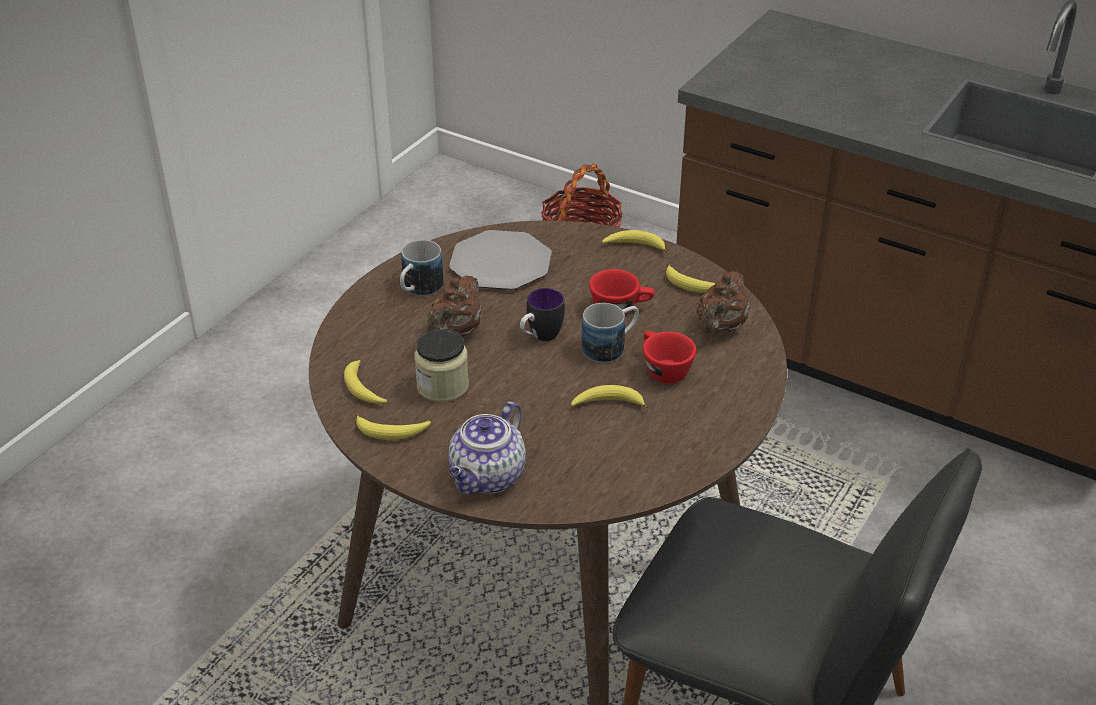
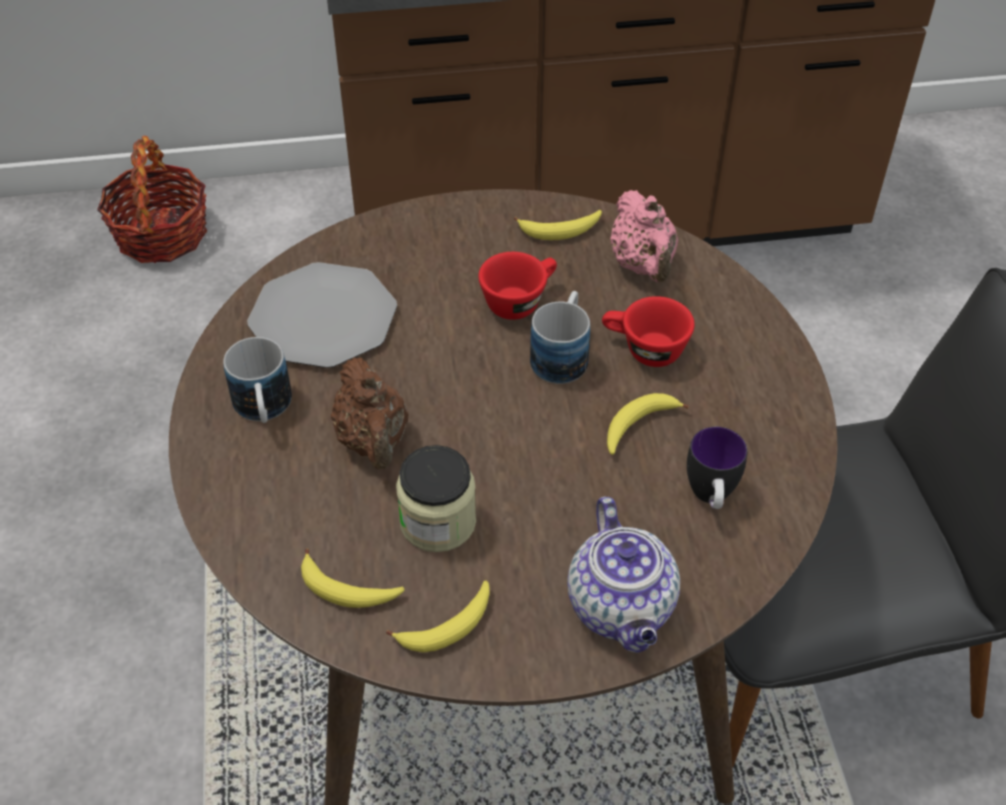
camera: 40 degrees left, 10 degrees up
mug [520,288,565,341] -> mug moved to [687,427,747,509]
banana [602,230,667,253] -> none
brown teapot [696,271,749,335] -> pink teapot [610,190,678,282]

